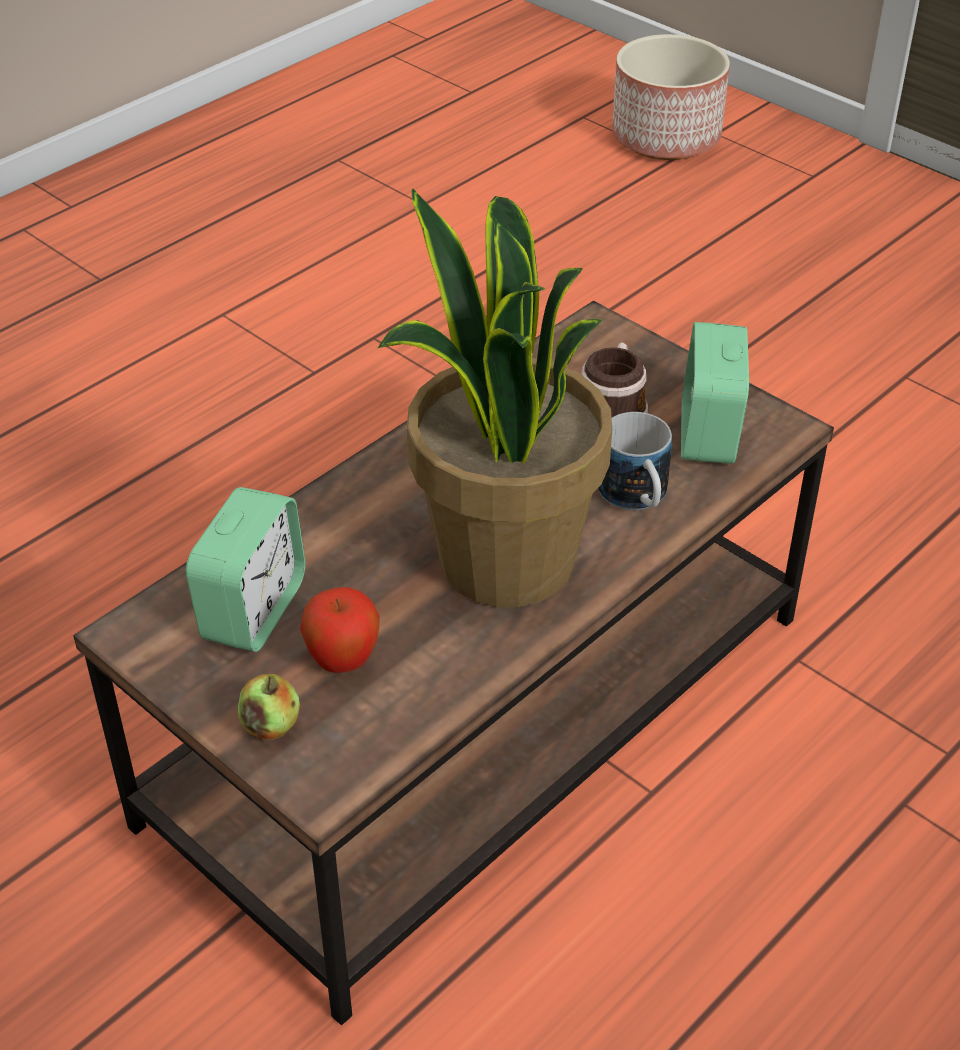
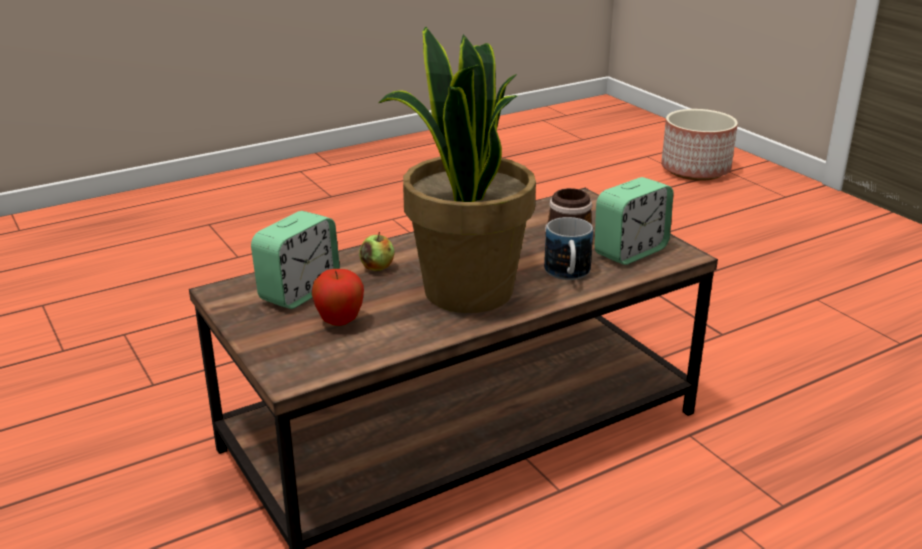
camera: 15 degrees right, 15 degrees down
apple [238,674,300,740] -> apple moved to [359,232,395,271]
alarm clock [681,322,749,464] -> alarm clock turned 150 degrees counterclockwise [595,177,673,265]

